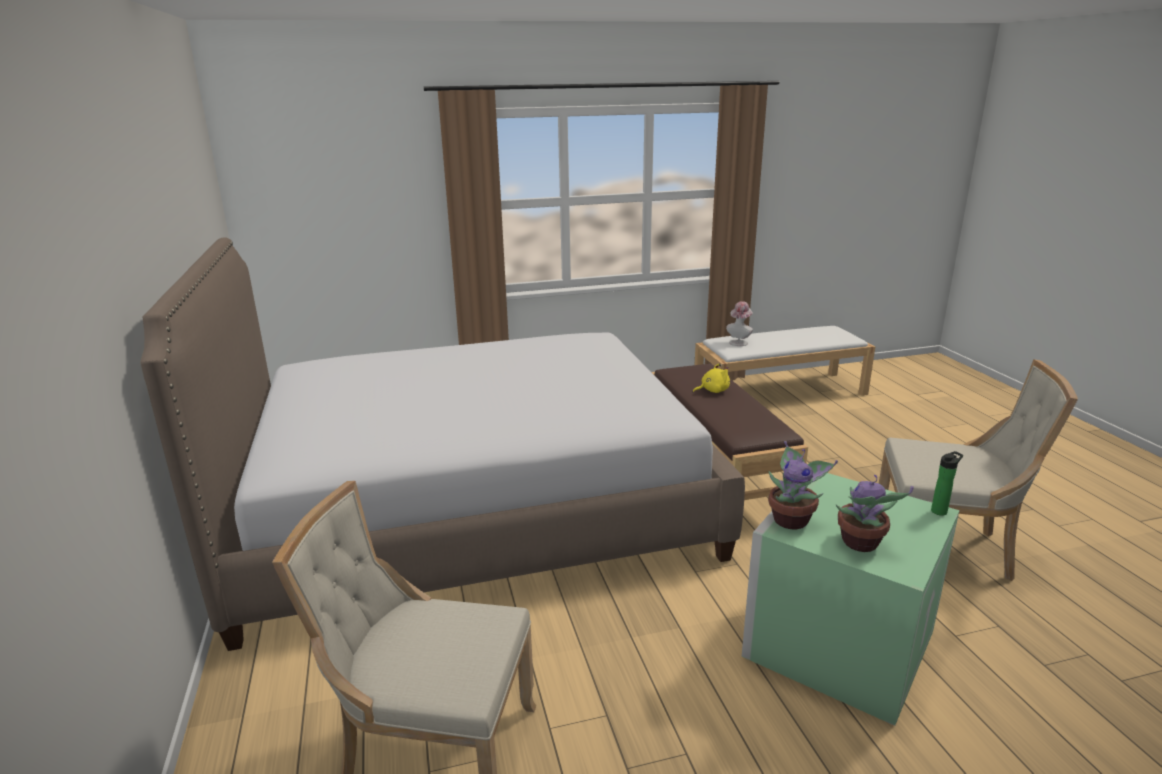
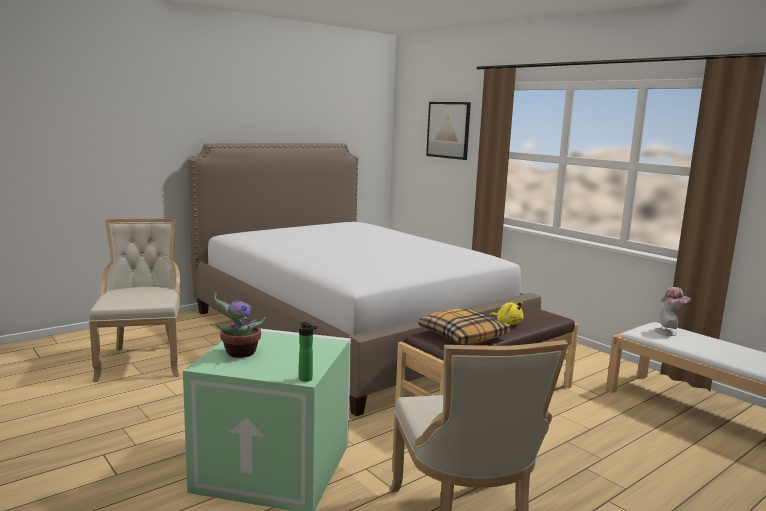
camera: 65 degrees right, 10 degrees down
potted plant [768,441,838,529] -> none
none -> pillow [419,308,510,344]
none -> picture [426,102,471,160]

